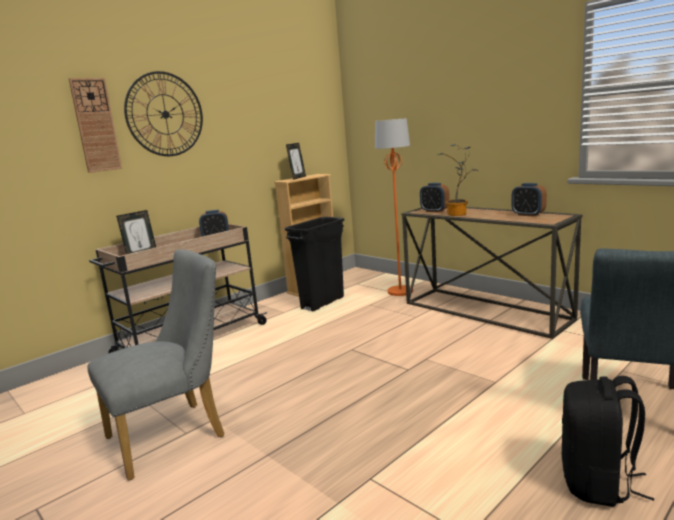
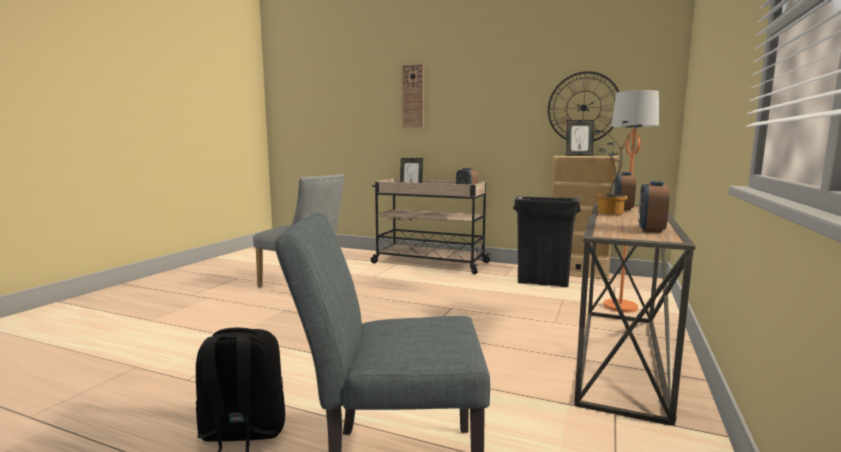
camera: 65 degrees right, 5 degrees down
wall clock [124,71,203,156] -> wall clock moved to [548,71,619,142]

